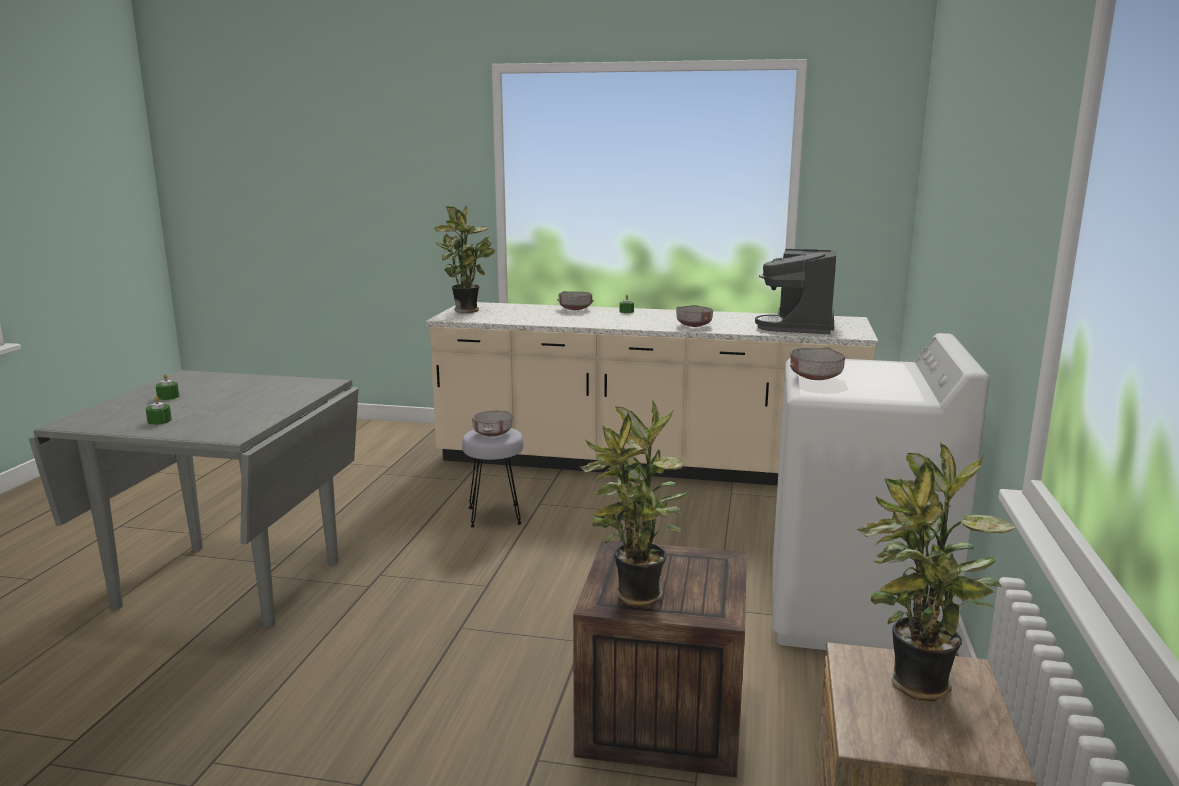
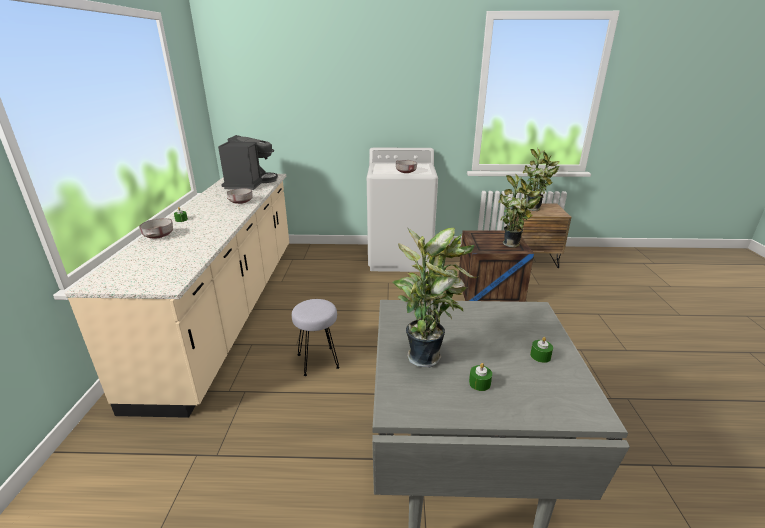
camera: 100 degrees left, 10 degrees up
potted plant [434,205,495,313] -> potted plant moved to [392,227,479,368]
grey bowl [472,411,513,437] -> none
coffee machine [755,249,836,335] -> coffee machine turned 90 degrees counterclockwise [218,135,278,190]

